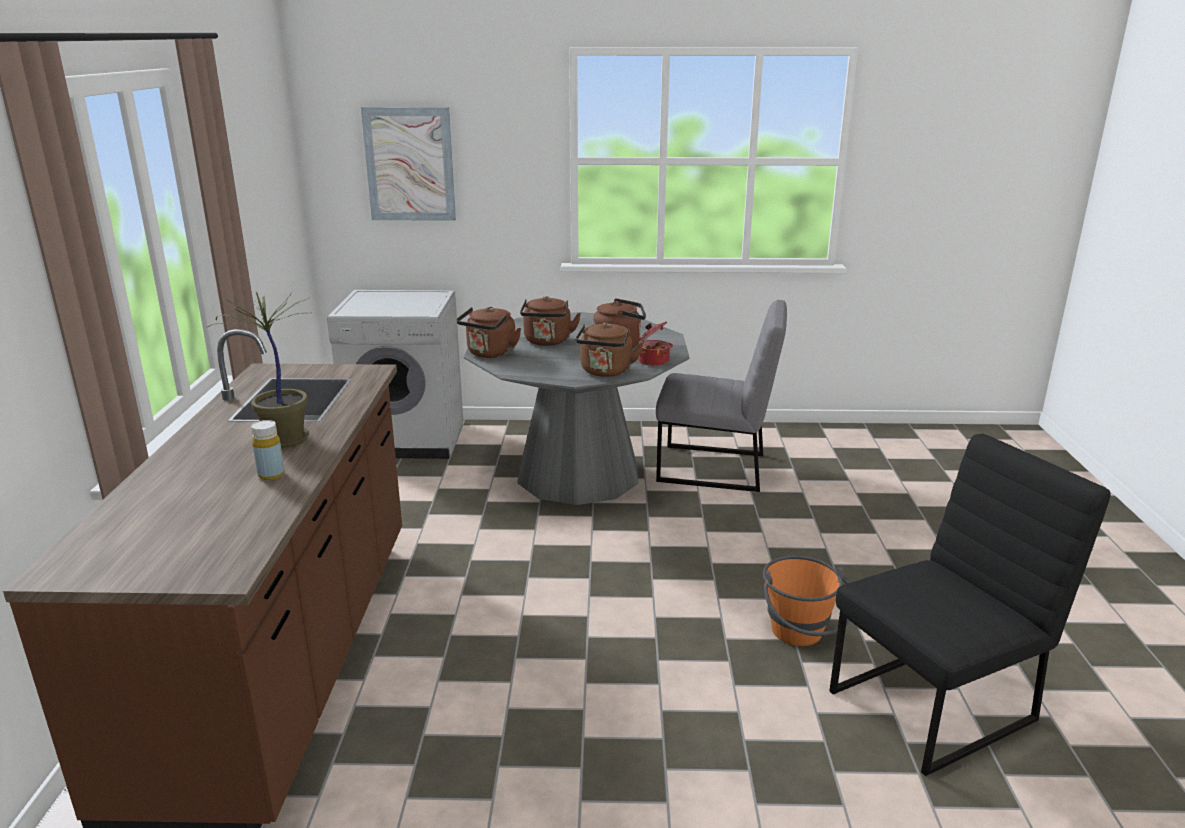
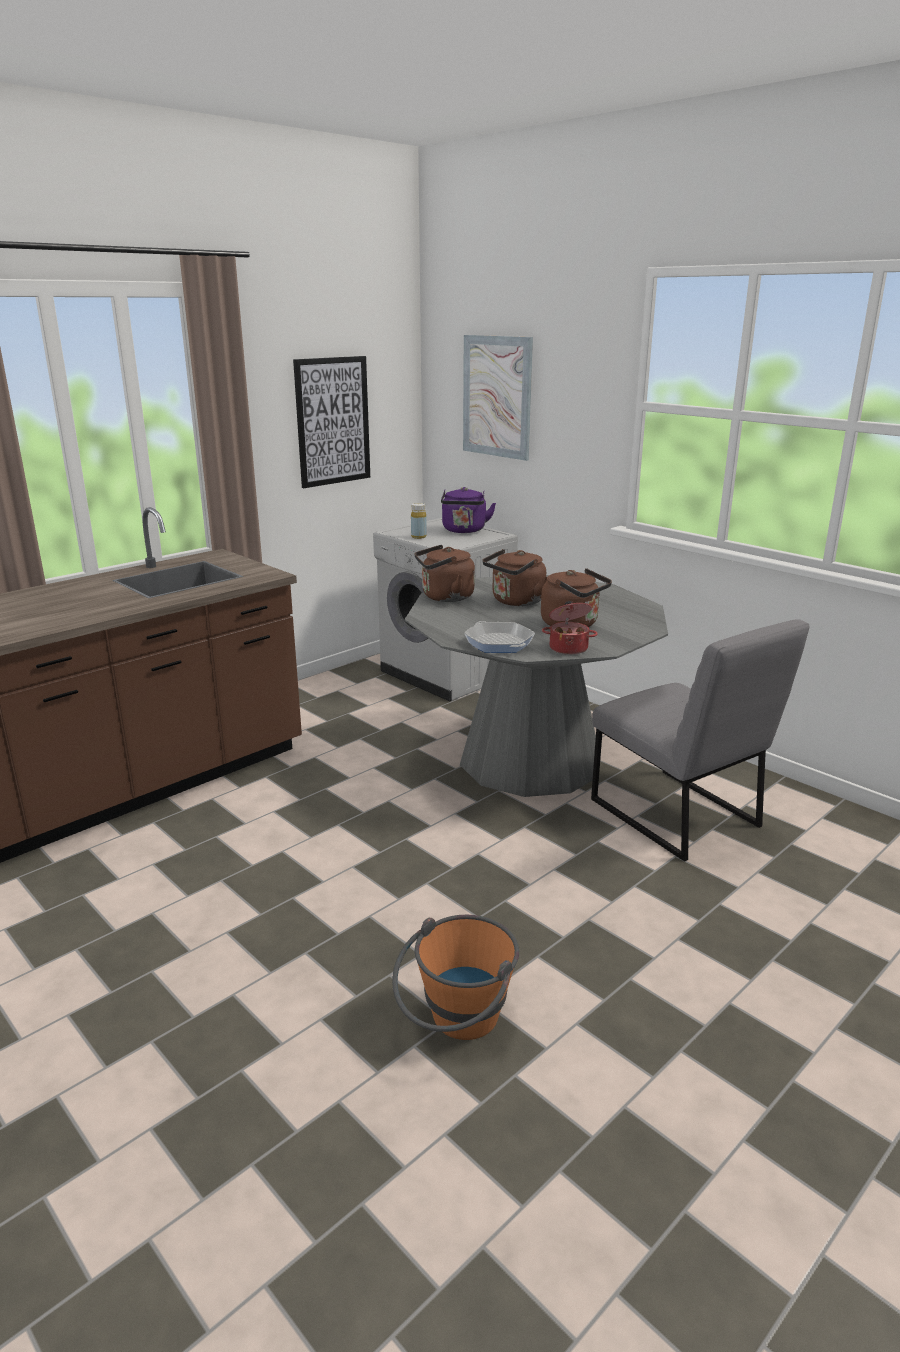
camera: 45 degrees right, 0 degrees up
potted plant [207,291,313,448] -> none
yellow bottle [251,420,285,480] -> yellow bottle moved to [411,503,427,539]
brown kettle [575,322,643,377] -> frying pan [464,621,535,653]
black chair [830,434,1111,776] -> none
none -> picture [293,356,370,488]
none -> purple kettle [441,487,496,533]

